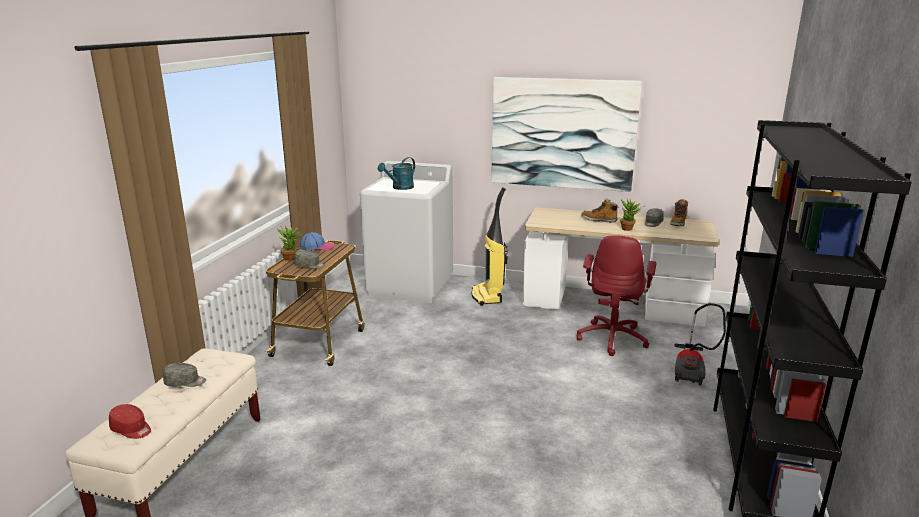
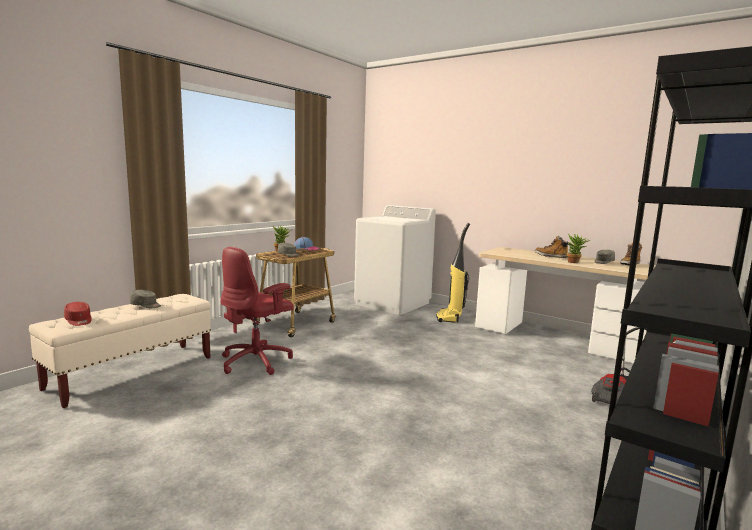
camera: 20 degrees right, 10 degrees down
turquoise watering can [378,157,415,190] -> none
picture [491,77,642,192] -> none
red office chair [576,235,657,356] -> red office chair moved to [220,247,294,375]

